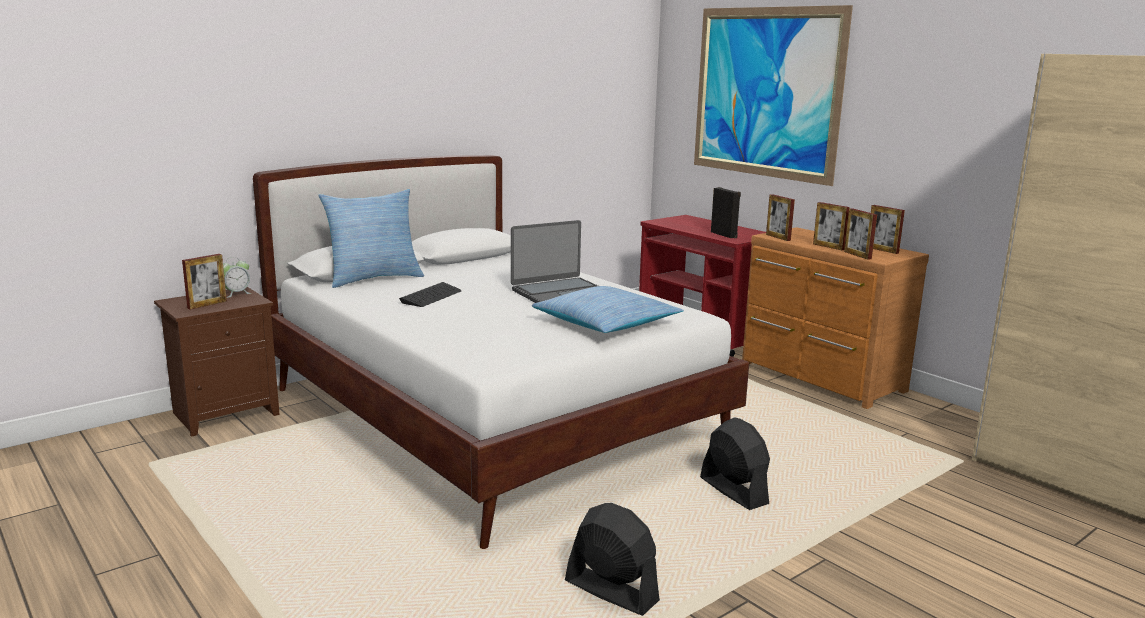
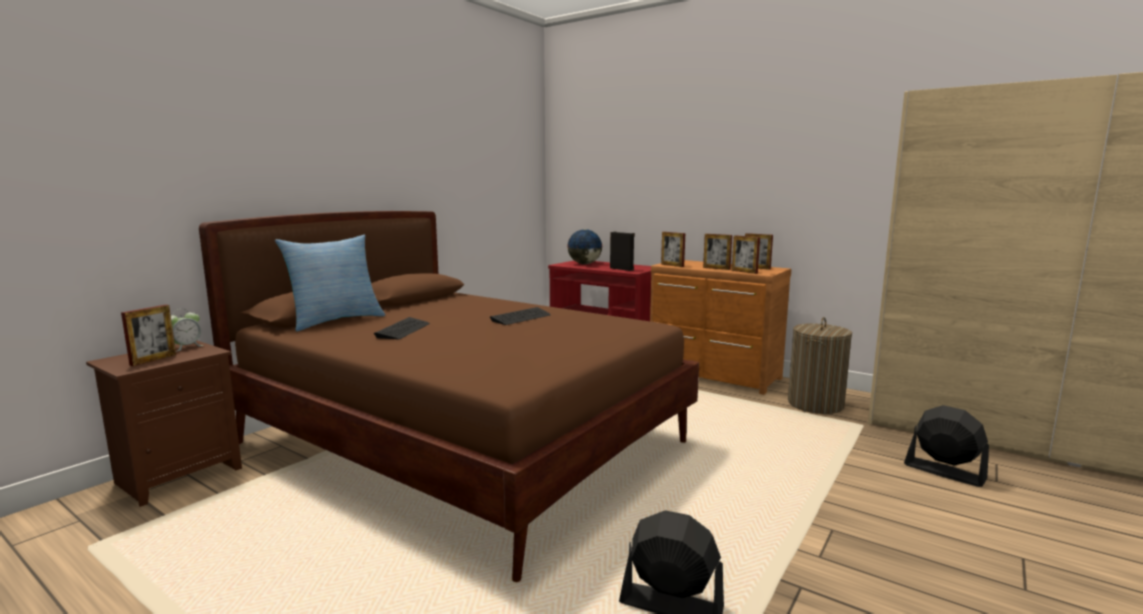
camera: 15 degrees left, 5 degrees down
white bed [253,155,749,549] -> brown bed [199,211,699,582]
laptop [511,220,598,303] -> keyboard [490,307,551,325]
pillow [532,286,684,333] -> none
picture [694,5,853,186] -> none
black fan [700,417,770,510] -> black fan moved to [904,405,989,487]
none -> globe [567,229,602,264]
none -> laundry basket [788,317,852,414]

